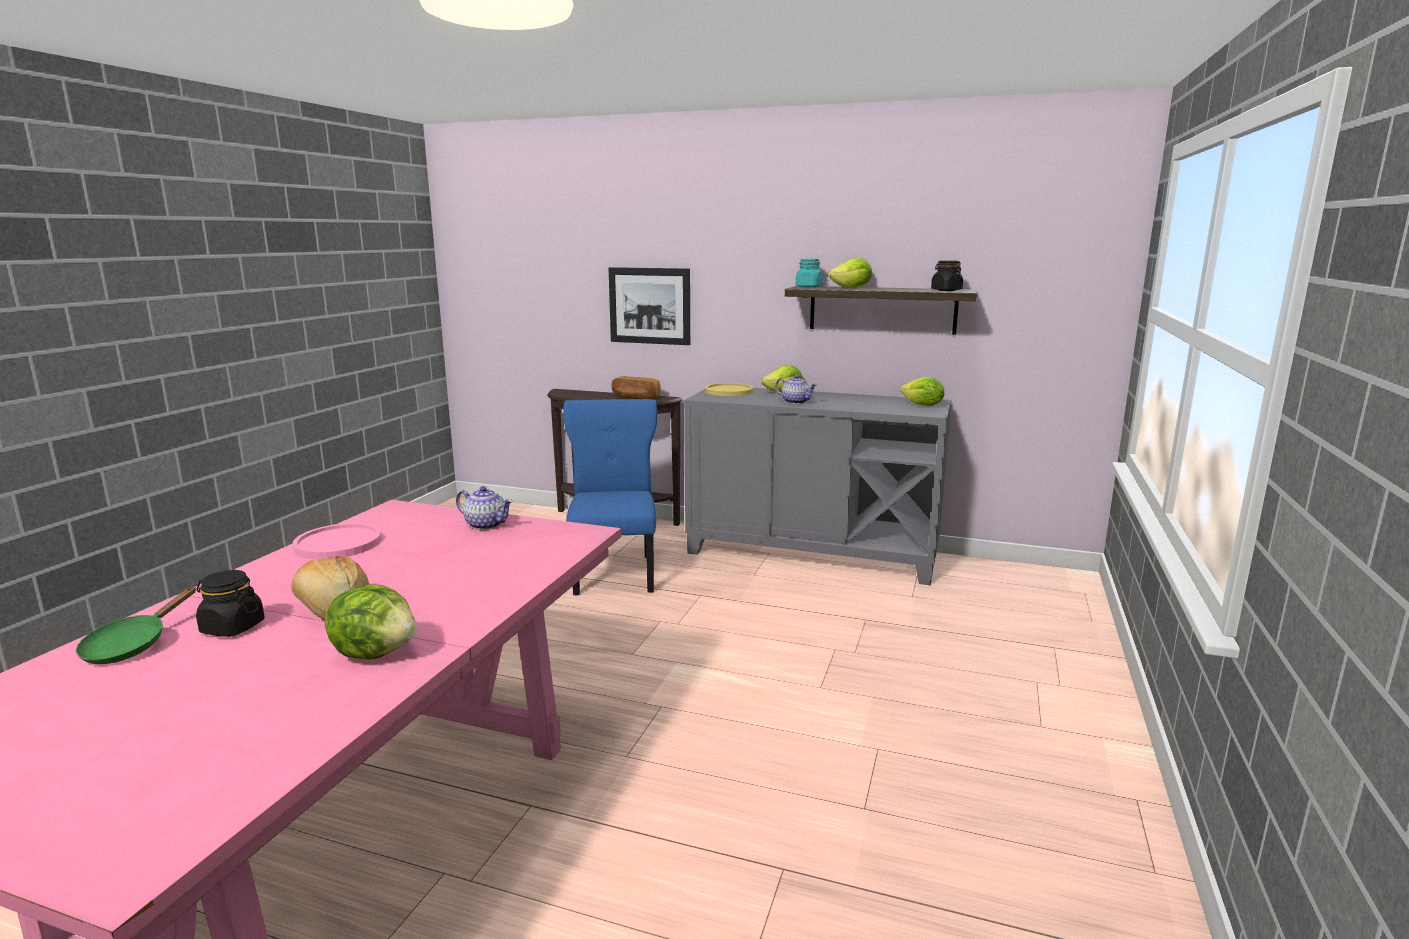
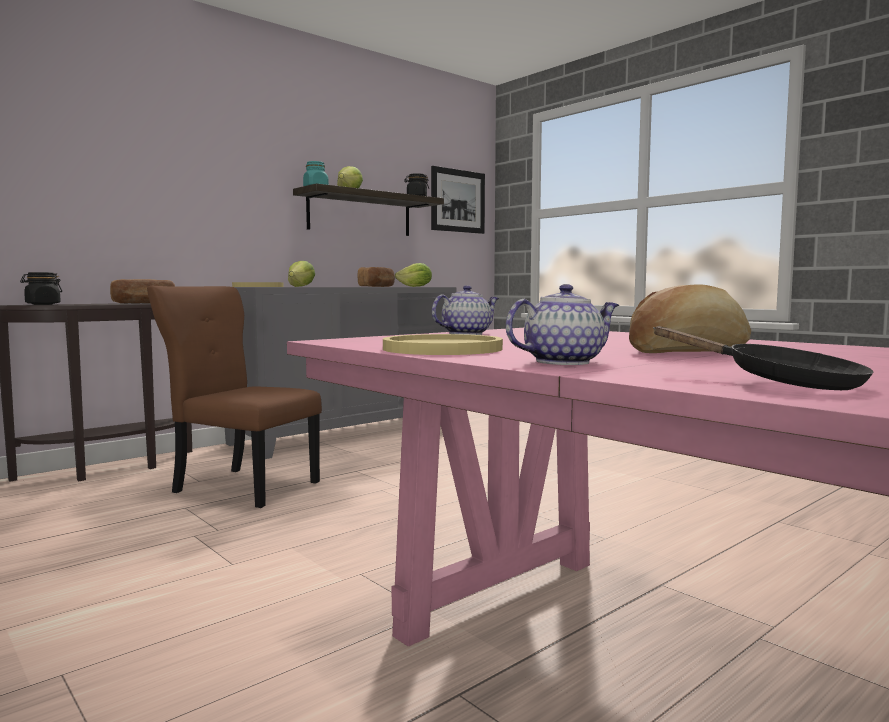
camera: 60 degrees left, 10 degrees down
green frying pan [76,587,196,664] -> black frying pan [653,326,873,390]
black jar [196,570,264,637] -> black jar moved to [20,272,62,305]
pink plate [293,523,382,559] -> yellow plate [383,334,503,355]
lettuce [325,584,417,660] -> none
blue chair [563,399,657,595] -> brown chair [147,286,322,508]
picture [609,267,690,345] -> picture moved to [431,166,485,234]
teapot [775,375,817,404] -> teapot moved to [506,284,619,365]
none -> bread [358,267,395,287]

